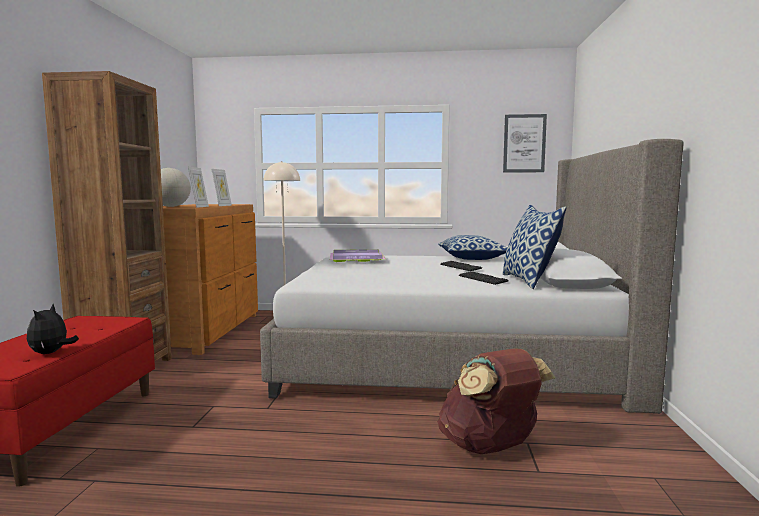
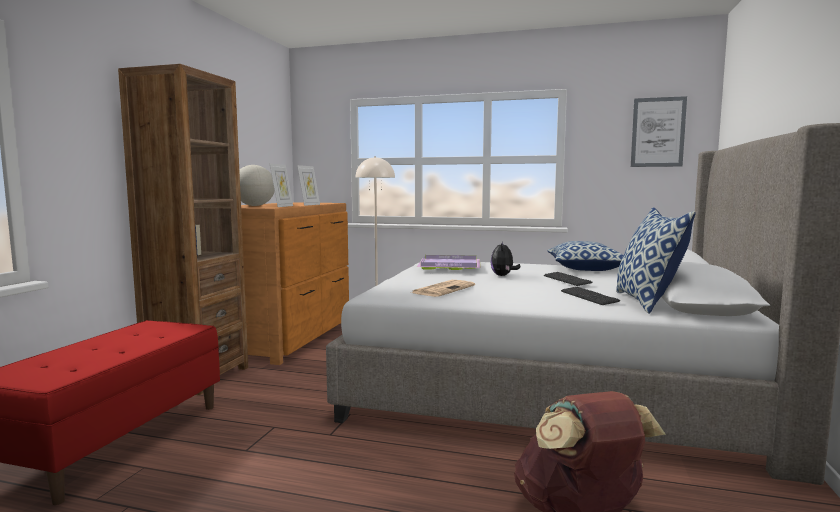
camera: 10 degrees right, 0 degrees up
plush toy [27,304,79,354] -> plush toy moved to [491,242,521,276]
none -> newspaper [412,280,475,297]

